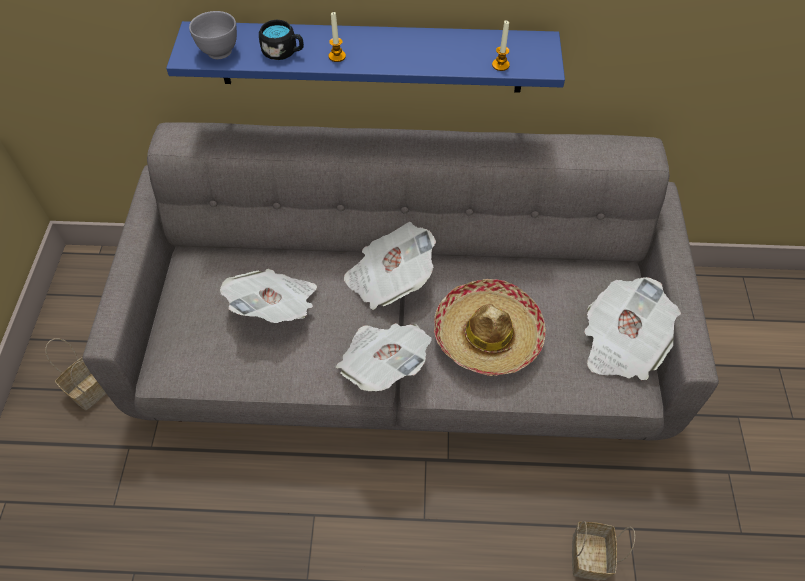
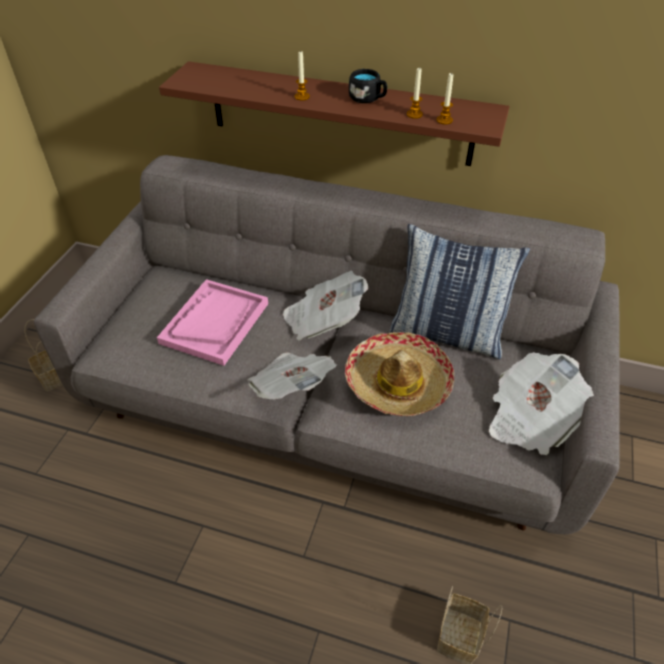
camera: 15 degrees right, 10 degrees down
blue shelf [166,21,565,93] -> brown shelf [159,61,509,166]
grey bowl [189,11,237,59] -> none
newspaper [220,269,317,323] -> pink tray [157,279,268,366]
black mug [259,20,304,60] -> black mug moved to [349,69,387,103]
none -> pillow [390,224,530,359]
none -> candle [407,68,423,119]

